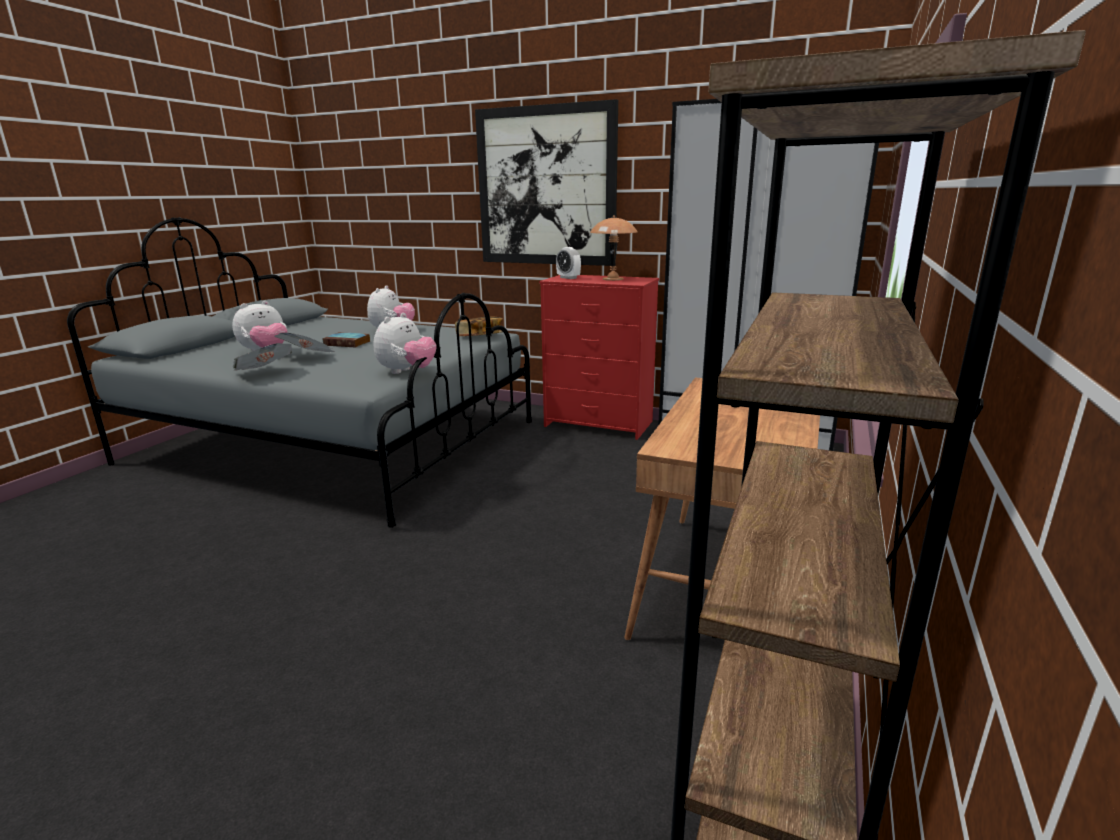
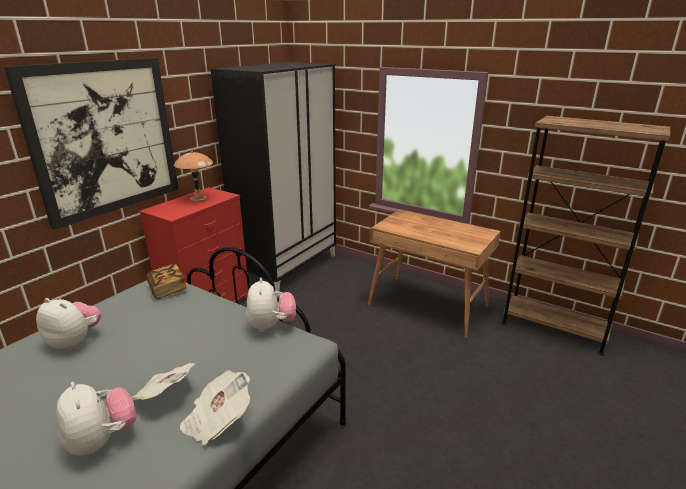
camera: 80 degrees left, 5 degrees up
book [323,332,371,347] -> none
plush toy [373,313,436,374] -> plush toy turned 45 degrees clockwise [246,278,296,332]
alarm clock [556,247,581,279] -> none

